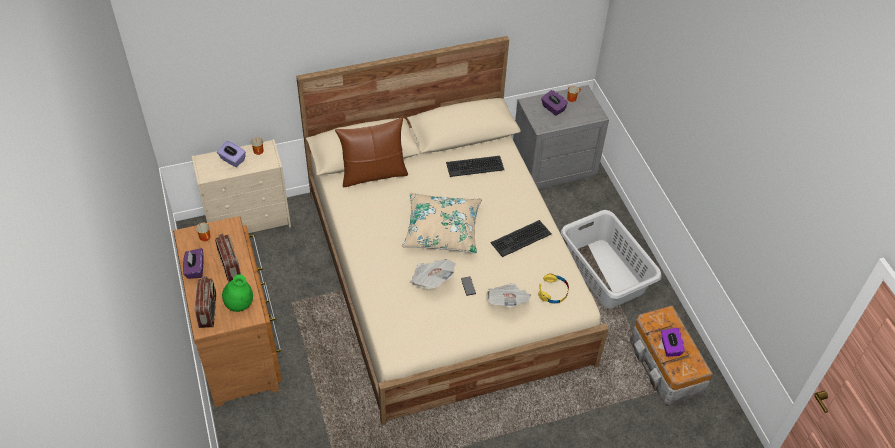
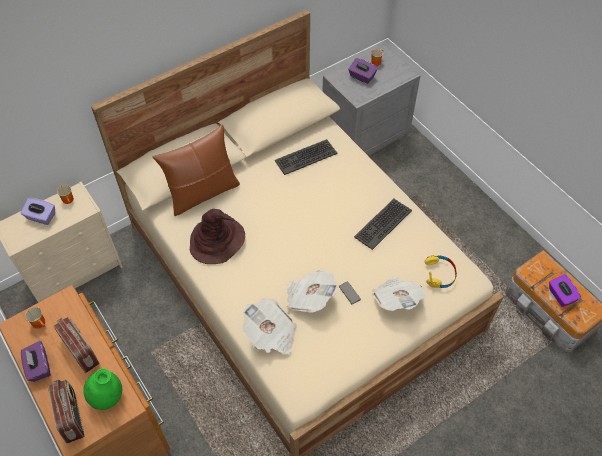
camera: 15 degrees left, 5 degrees up
beige pillow [402,193,482,253] -> none
grey laundry basket [561,210,662,308] -> none
none -> brown hat [190,209,245,264]
none -> newspaper [243,298,297,355]

